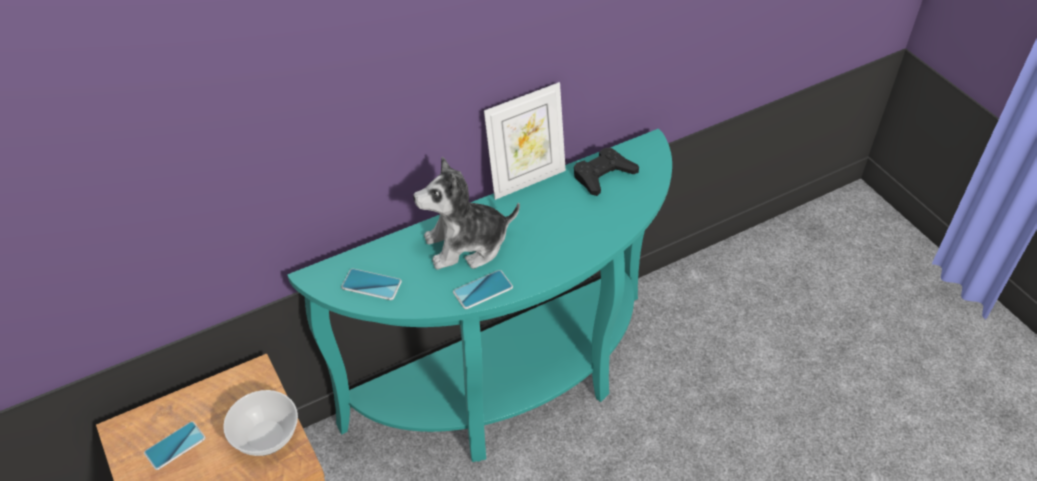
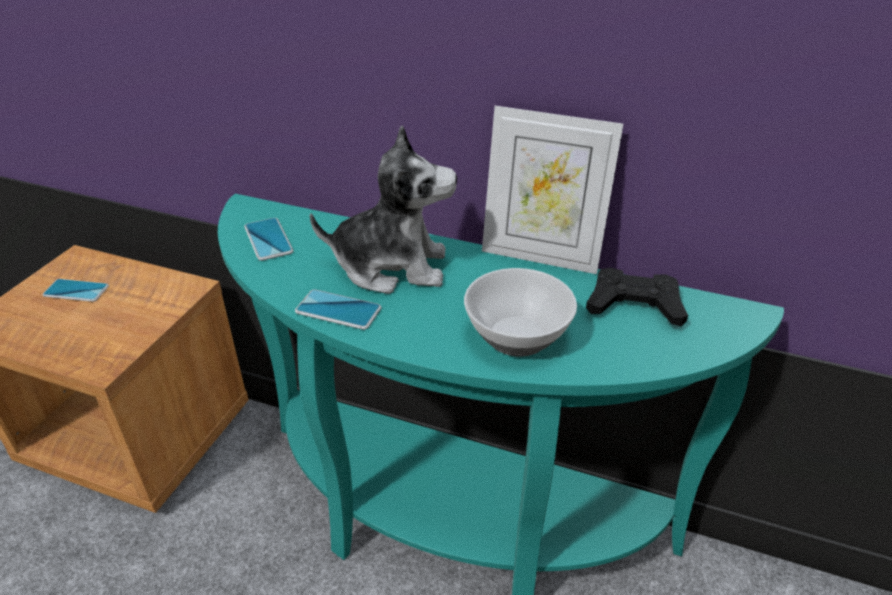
camera: 50 degrees right, 10 degrees down
bowl [223,390,298,456] -> bowl moved to [464,268,577,357]
plush toy [413,157,520,270] -> plush toy turned 150 degrees clockwise [310,126,457,294]

